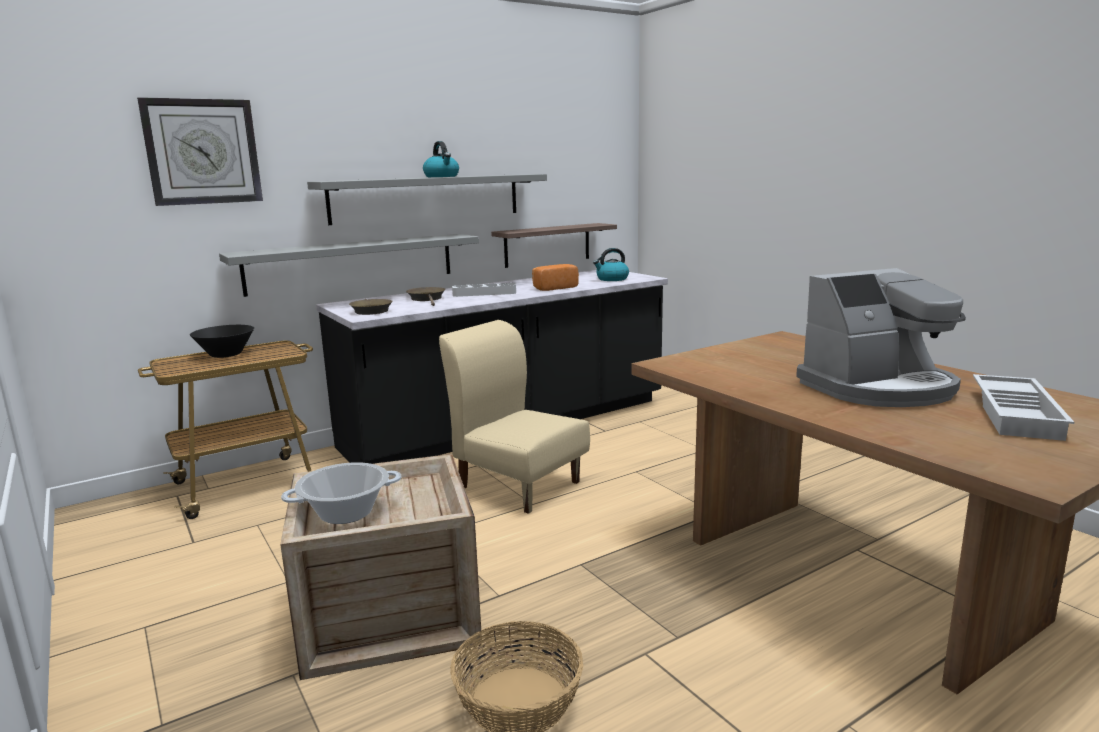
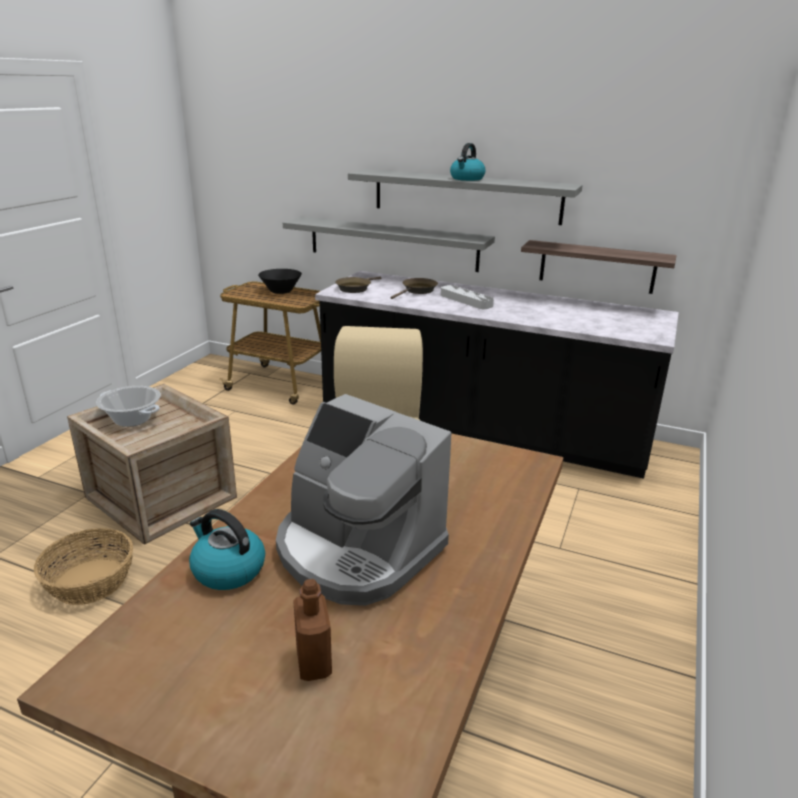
camera: 55 degrees right, 10 degrees up
wall clock [137,97,263,206] -> none
bread [532,264,579,291] -> none
kettle [593,248,629,281] -> kettle moved to [189,509,265,590]
white tray [973,374,1074,441] -> brown bottle [293,579,332,681]

